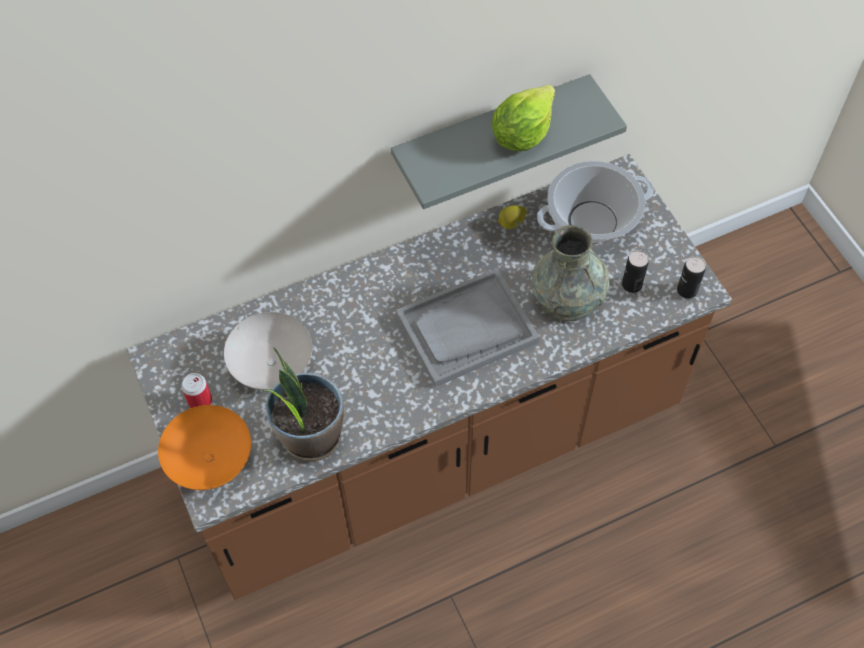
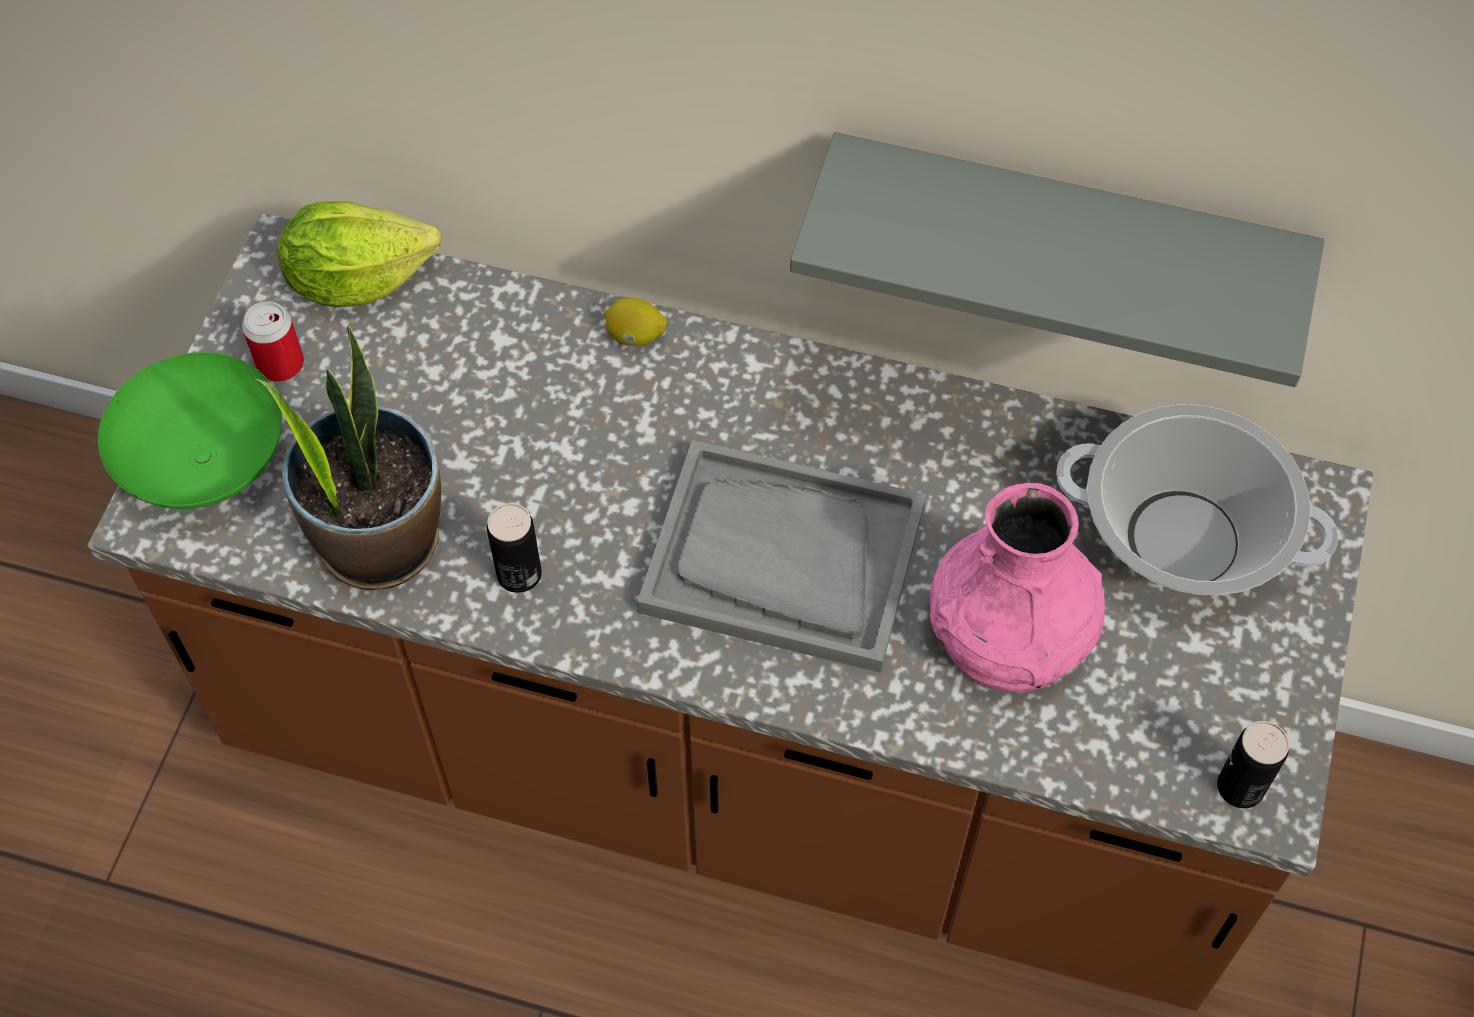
camera: 40 degrees right, 0 degrees up
orange bowl [158,405,251,490] -> green bowl [98,352,282,509]
white bowl [224,312,312,390] -> none
lettuce [492,85,555,151] -> lettuce moved to [278,201,441,307]
lemon [498,205,527,229] -> lemon moved to [604,298,667,346]
grey vase [532,225,609,321] -> pink vase [930,483,1105,693]
can [622,250,649,293] -> can moved to [487,503,542,593]

